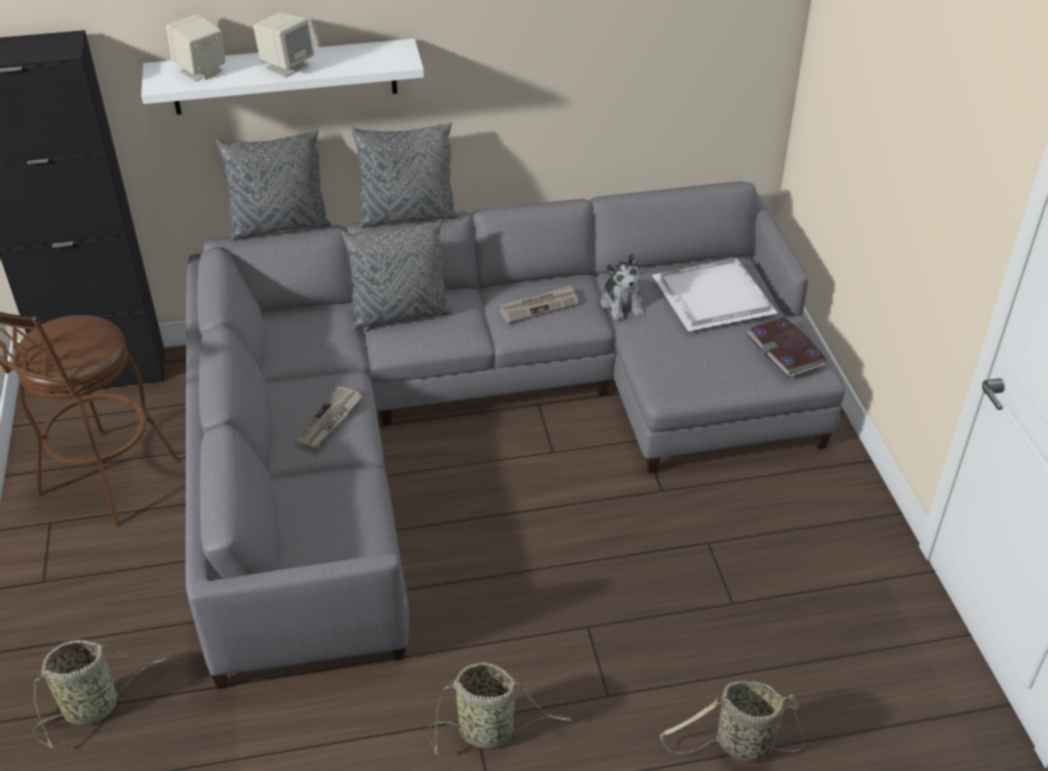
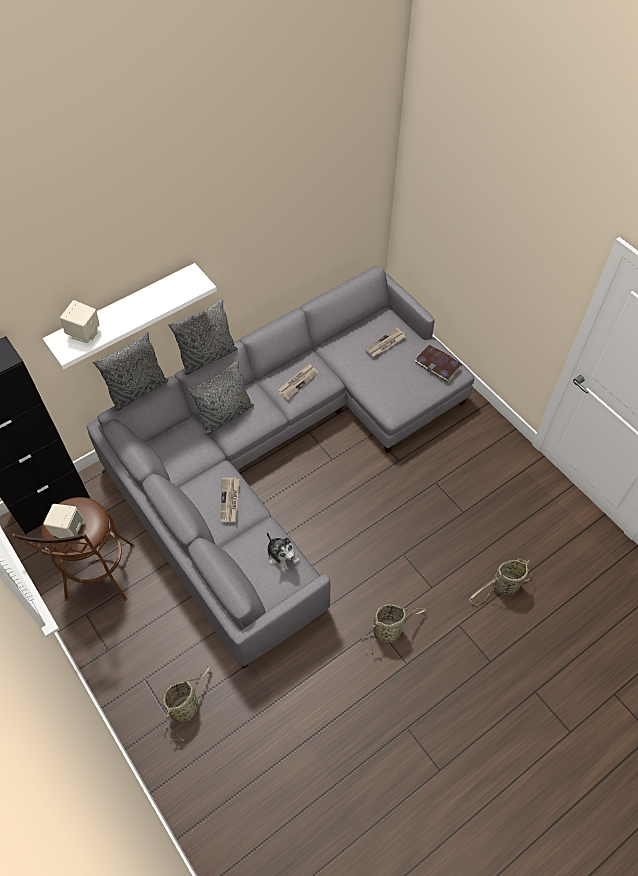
camera: 25 degrees left, 15 degrees up
beige speaker [253,12,314,77] -> beige speaker moved to [43,504,84,538]
plush toy [601,253,644,320] -> plush toy moved to [267,532,300,573]
white tray [652,258,778,331] -> newspaper [365,327,406,357]

